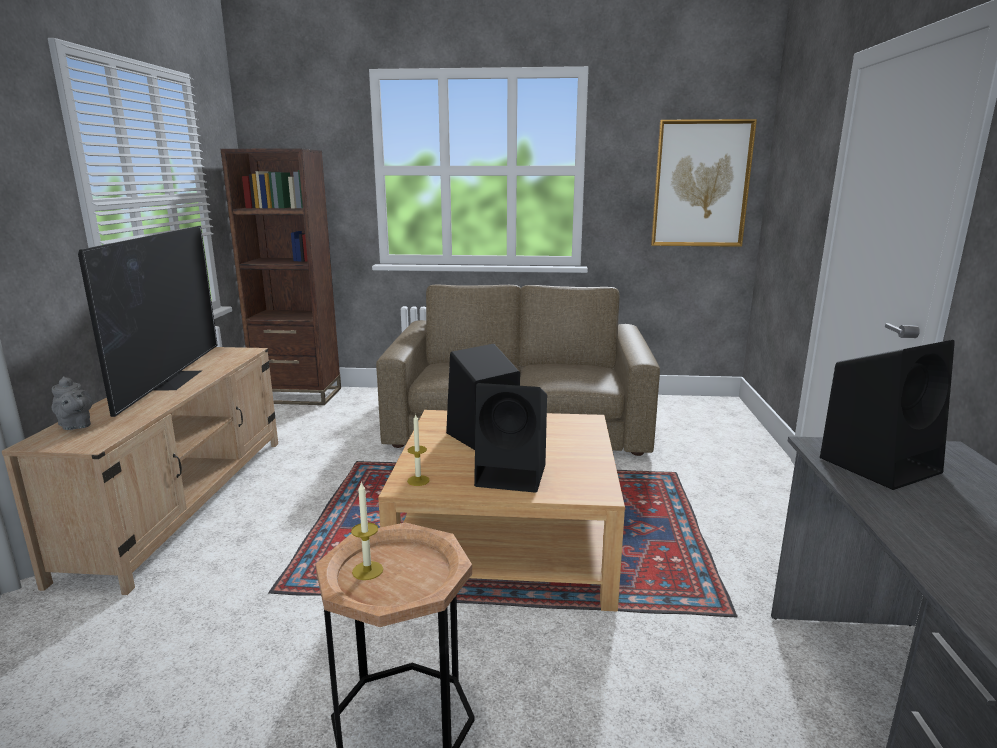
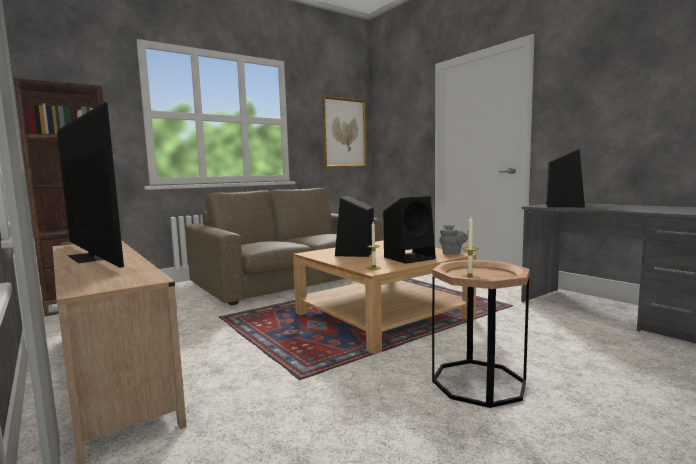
camera: 40 degrees left, 10 degrees down
grey teapot [52,376,93,430] -> grey teapot moved to [439,224,468,254]

